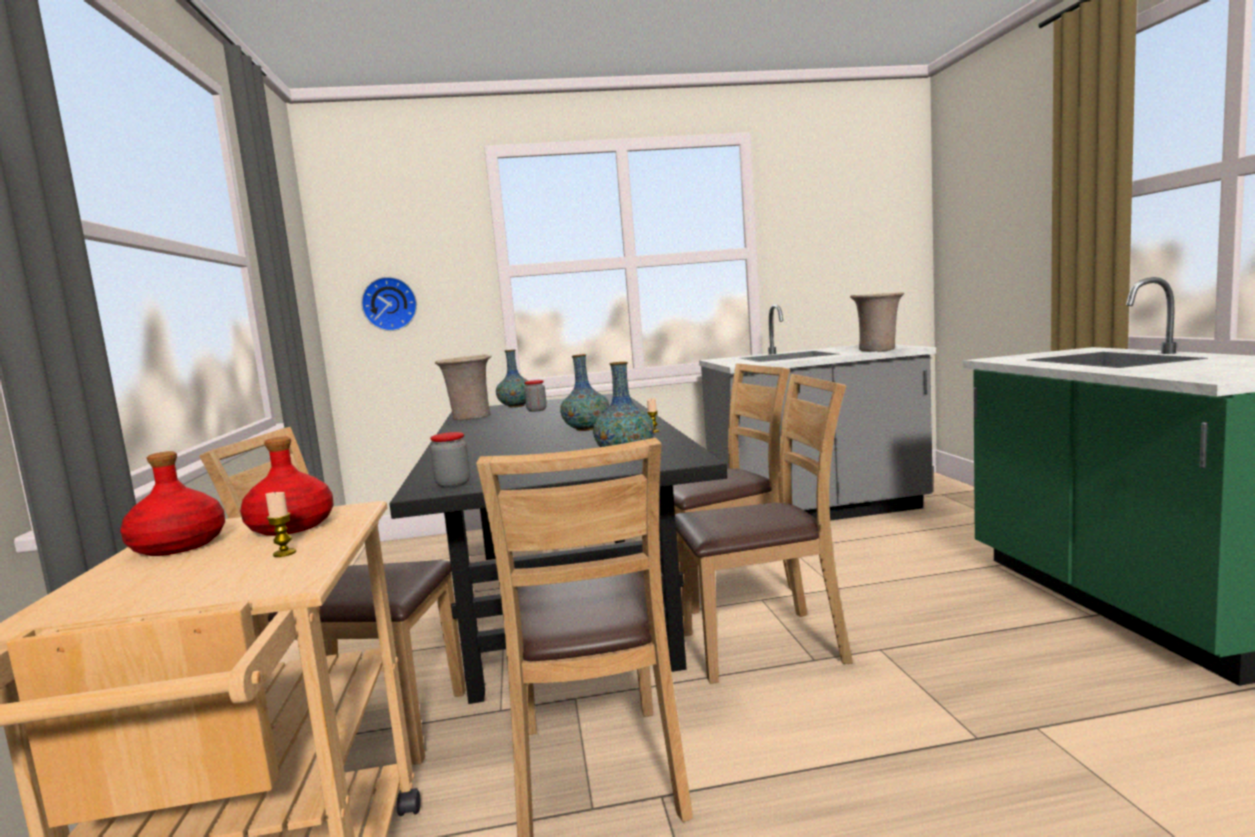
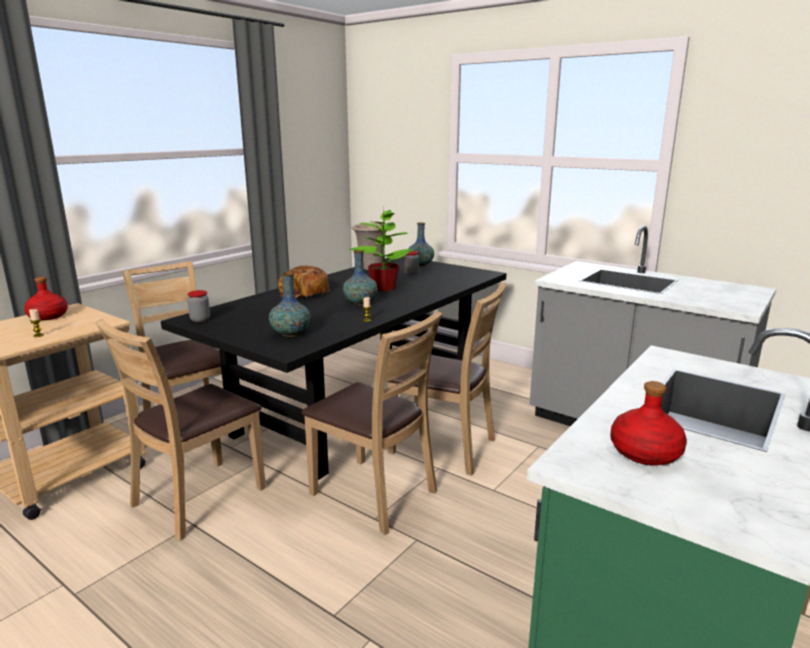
camera: 45 degrees right, 10 degrees up
red bottle [240,437,334,536] -> red bottle moved to [610,381,687,466]
wall clock [361,277,417,331] -> none
beige vase [850,292,904,352] -> none
none -> bread [278,266,330,298]
none -> potted plant [349,210,414,291]

